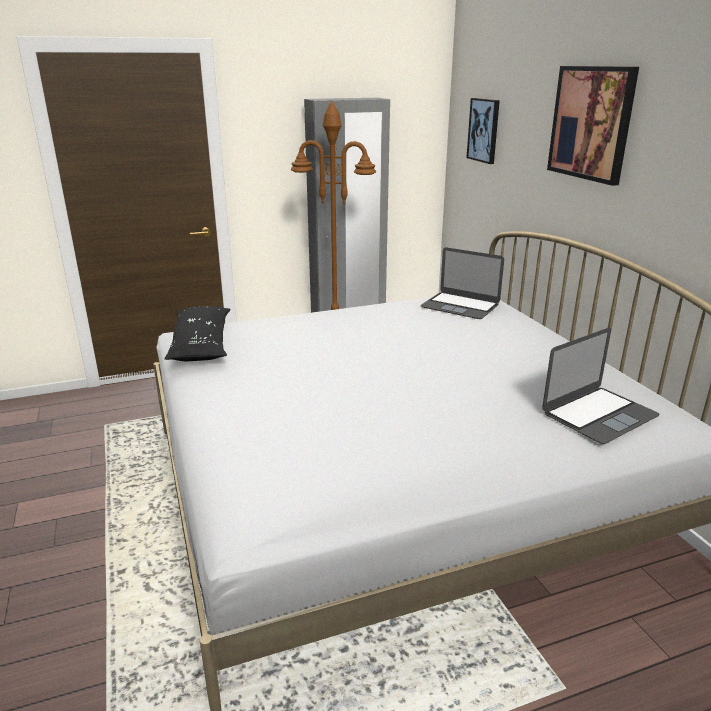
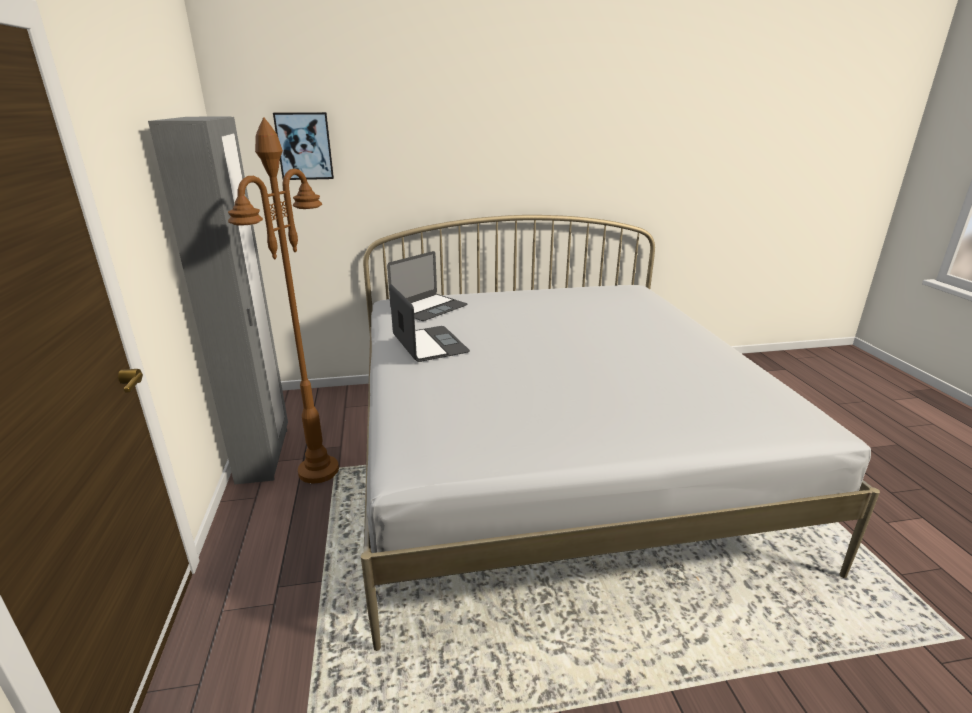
camera: 80 degrees left, 0 degrees up
black pillow [164,306,231,361] -> none
laptop [542,328,660,444] -> laptop moved to [389,284,470,362]
picture [547,66,639,186] -> none

